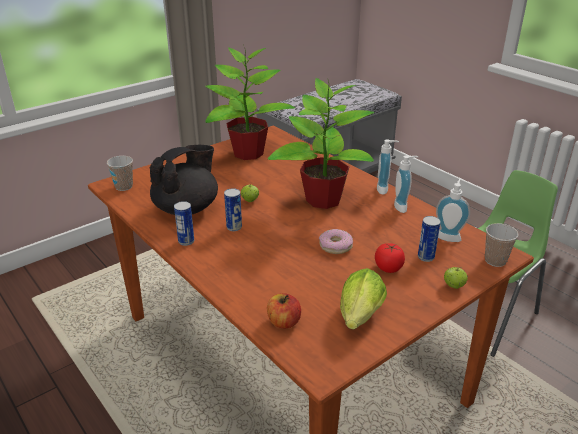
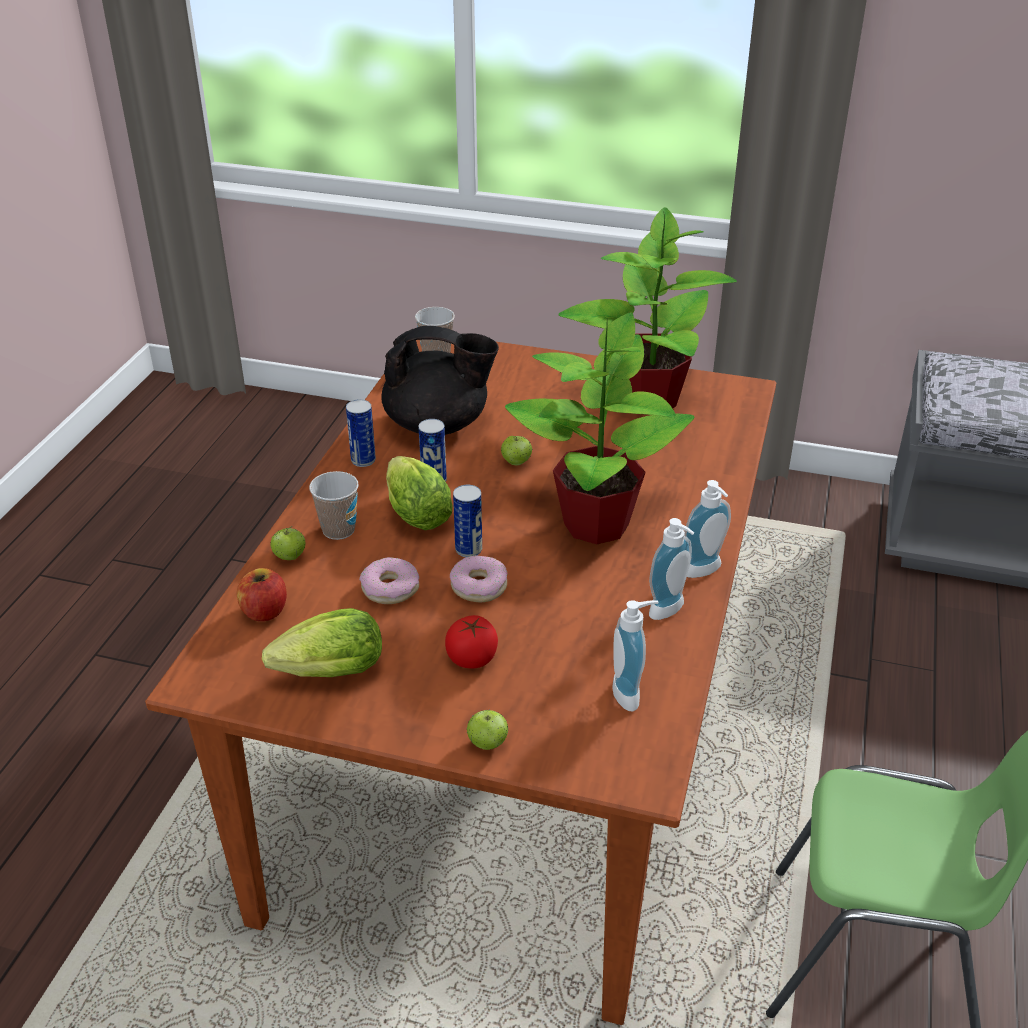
camera: 55 degrees right, 5 degrees up
can [418,216,441,262] -> can moved to [453,485,482,557]
cup [485,223,519,267] -> cup moved to [309,471,359,540]
none -> apple [270,526,306,560]
none -> donut [359,557,419,604]
none -> lettuce [386,456,452,530]

